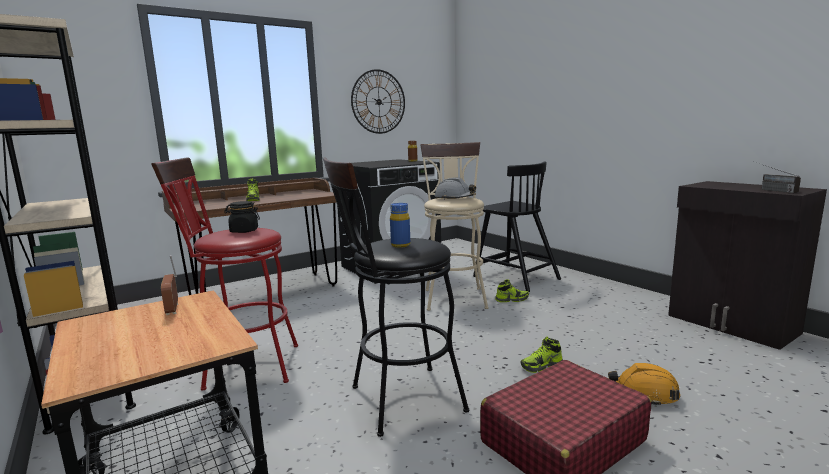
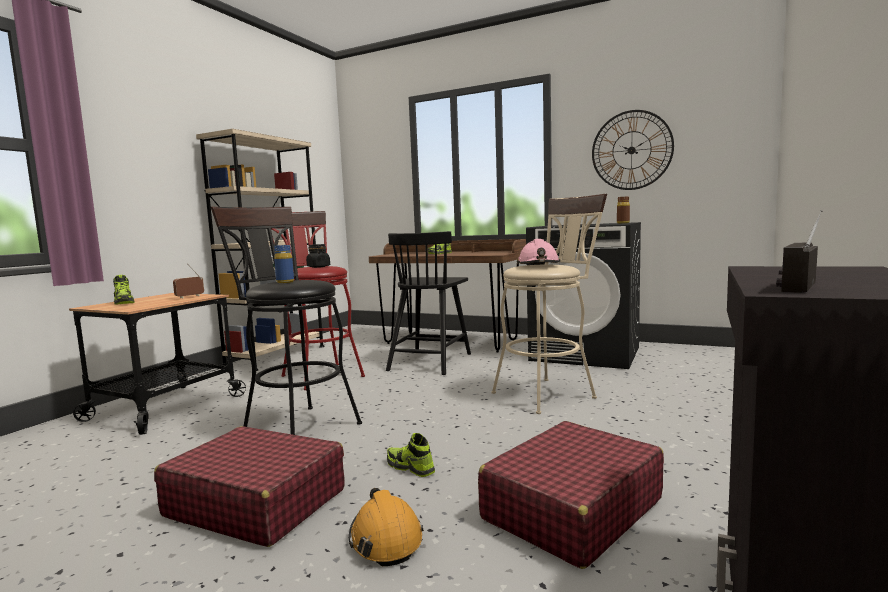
camera: 60 degrees right, 5 degrees down
grey hard hat [435,177,476,200] -> pink hard hat [517,239,560,264]
black chair [473,162,561,292] -> black chair moved to [386,231,471,375]
shoe [495,279,529,302] -> shoe moved to [113,275,135,305]
none -> red suitcase [478,421,664,569]

